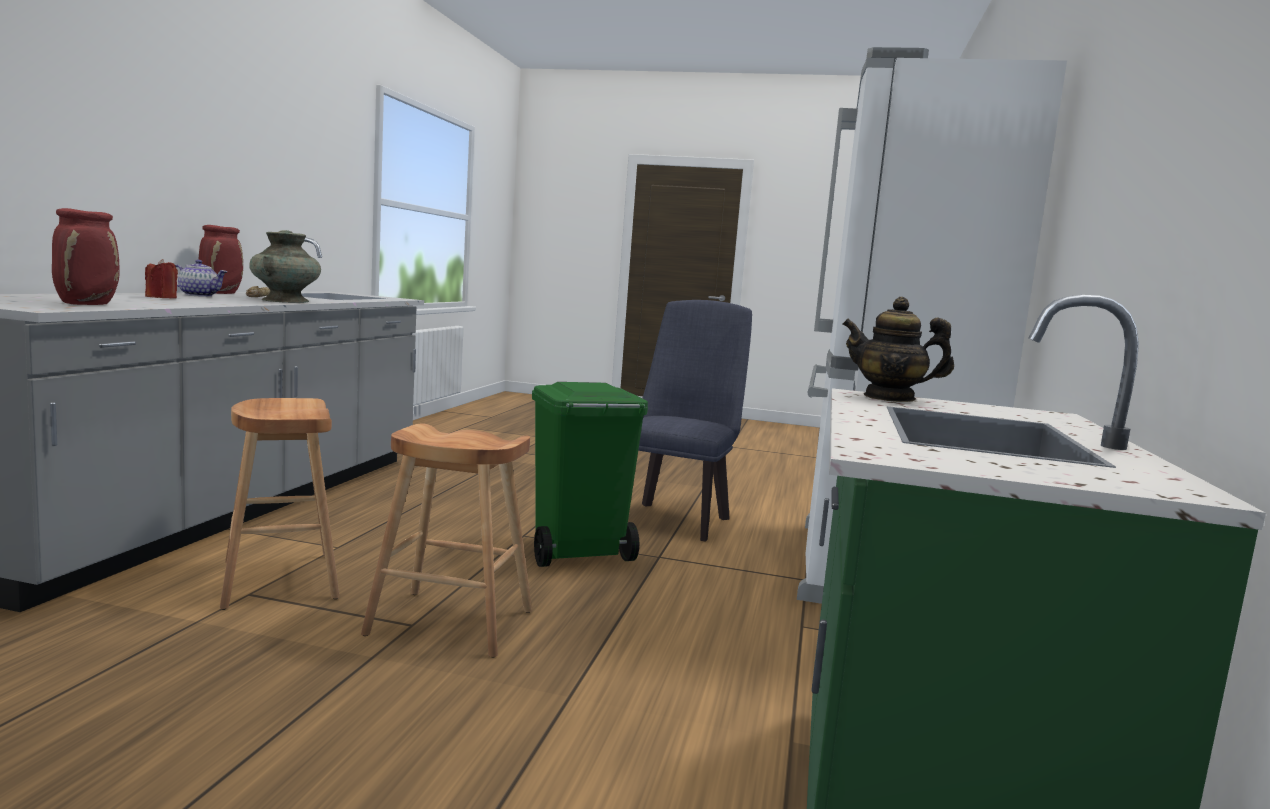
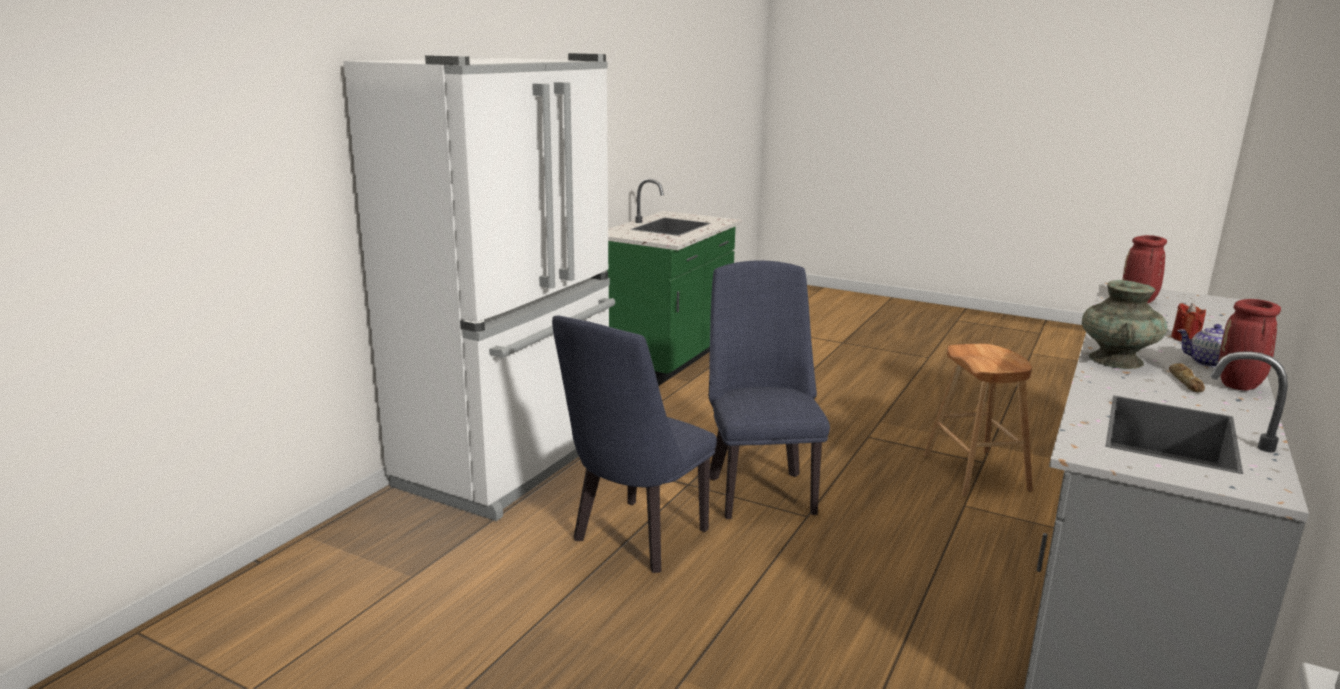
camera: 165 degrees left, 10 degrees up
brown stool [361,423,532,657] -> none
green trash can [532,382,648,567] -> blue chair [709,260,830,519]
teapot [842,297,954,402] -> none

